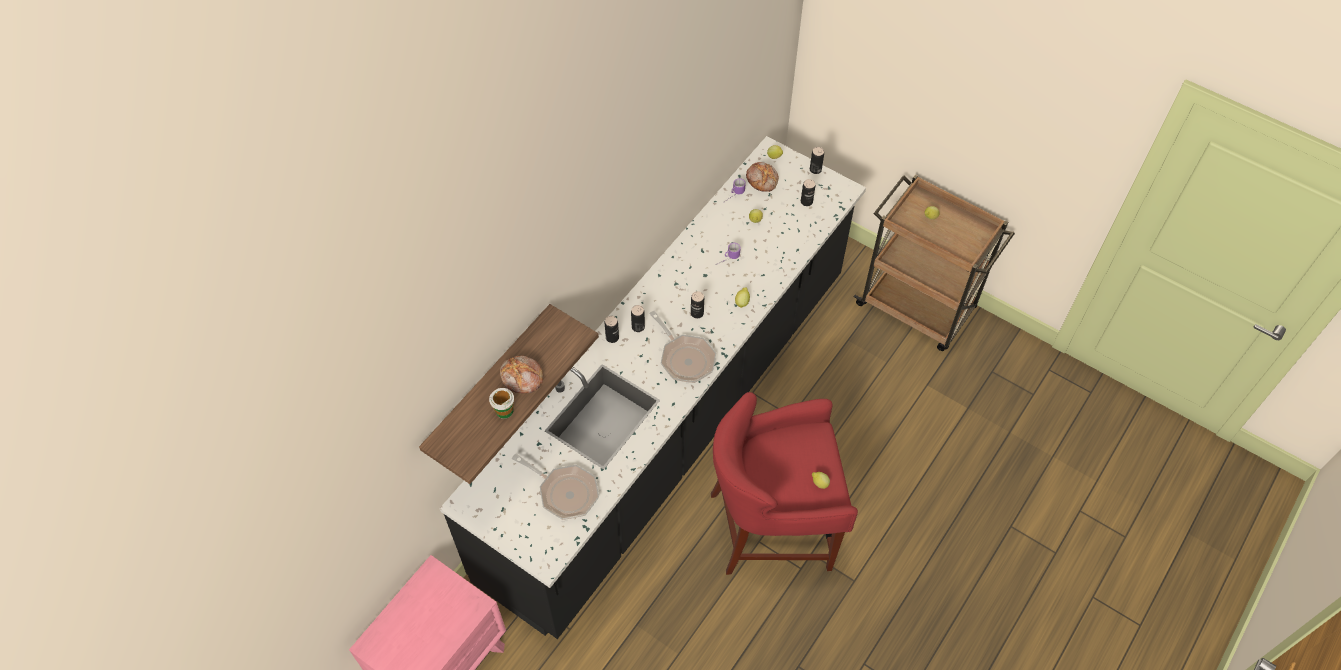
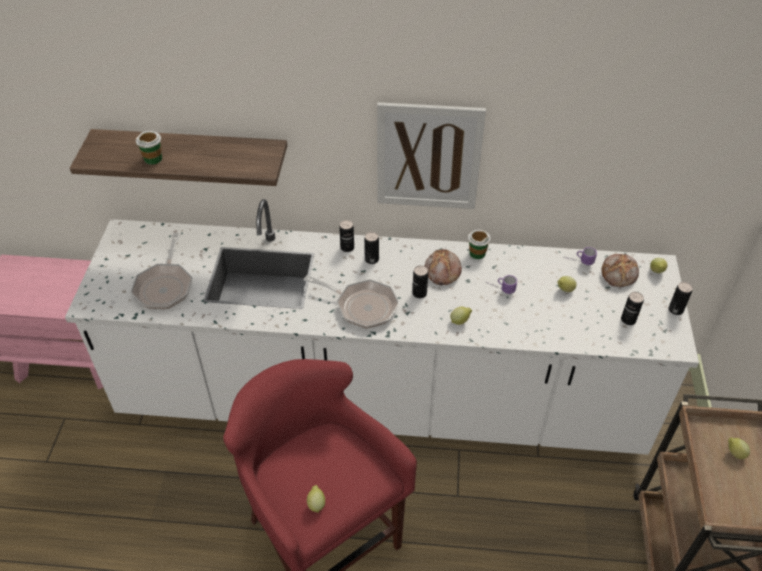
camera: 60 degrees right, 10 degrees down
black counter [439,136,866,639] -> white counter [65,199,699,455]
bread [500,356,543,393] -> bread moved to [425,249,462,286]
frying pan [649,310,716,383] -> frying pan turned 90 degrees counterclockwise [304,275,399,329]
none -> picture [377,102,486,209]
none -> cup [468,230,491,259]

